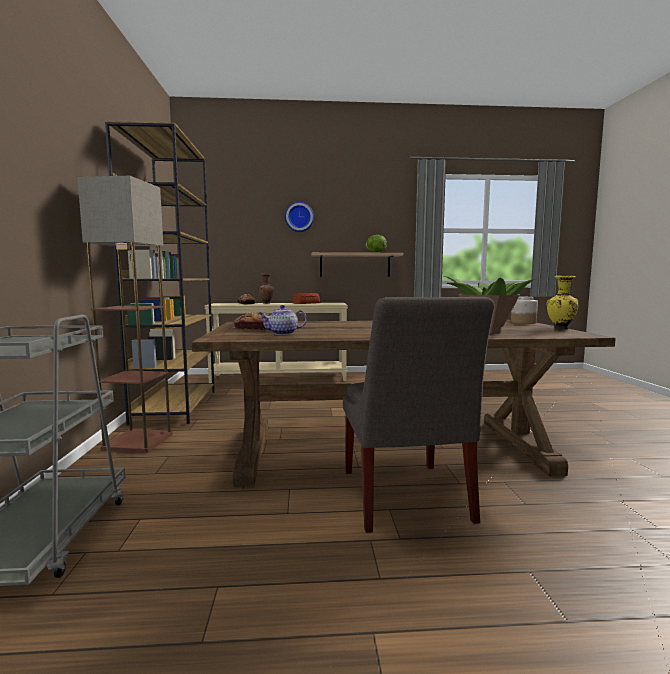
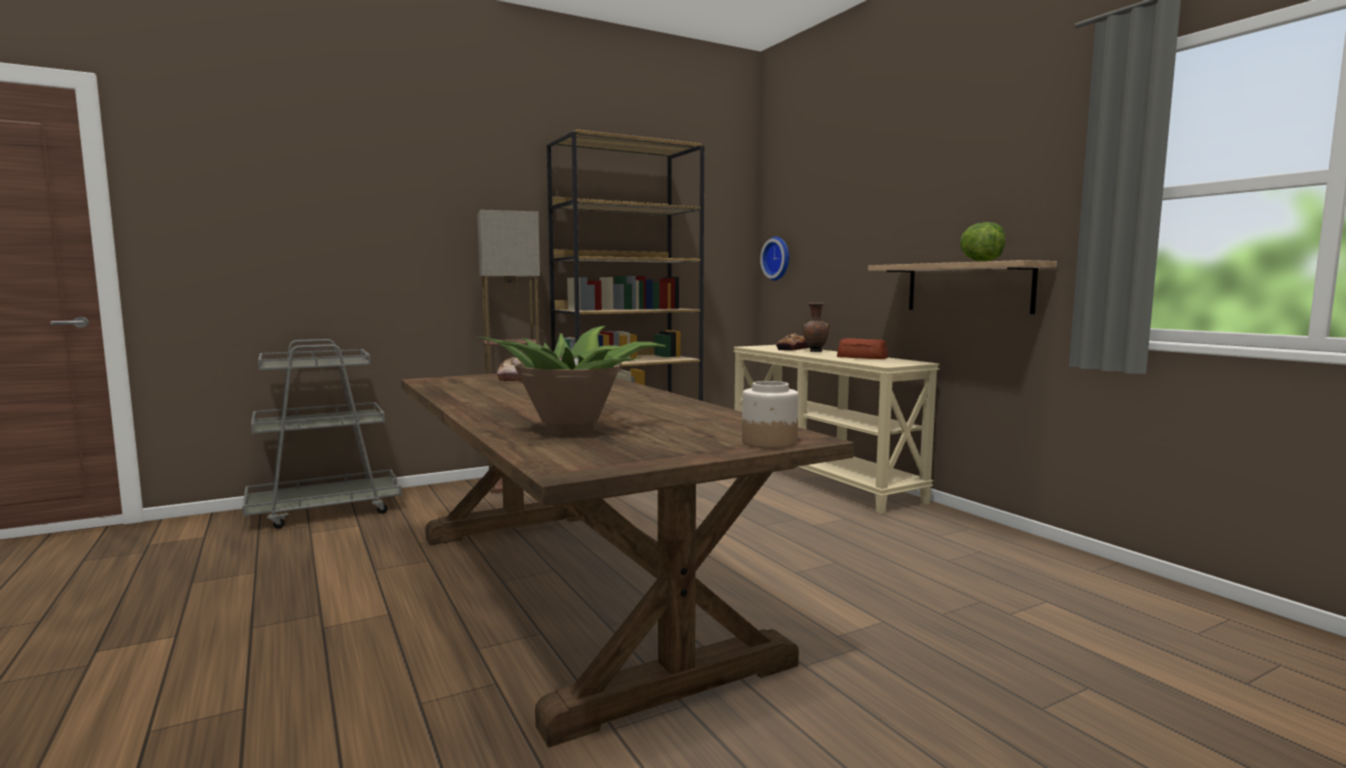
camera: 65 degrees right, 0 degrees up
teapot [258,305,307,335] -> none
wall clock [285,202,314,232] -> wall clock moved to [760,237,789,281]
grey chair [343,297,495,533] -> none
yellow vase [546,276,579,330] -> none

